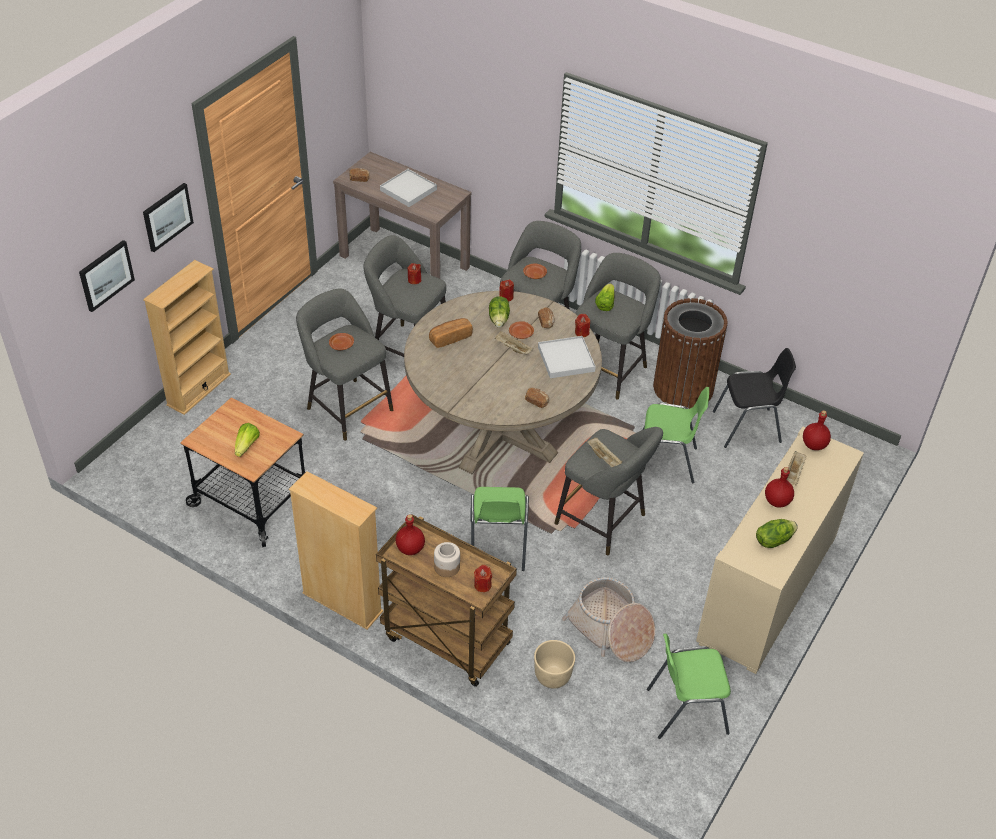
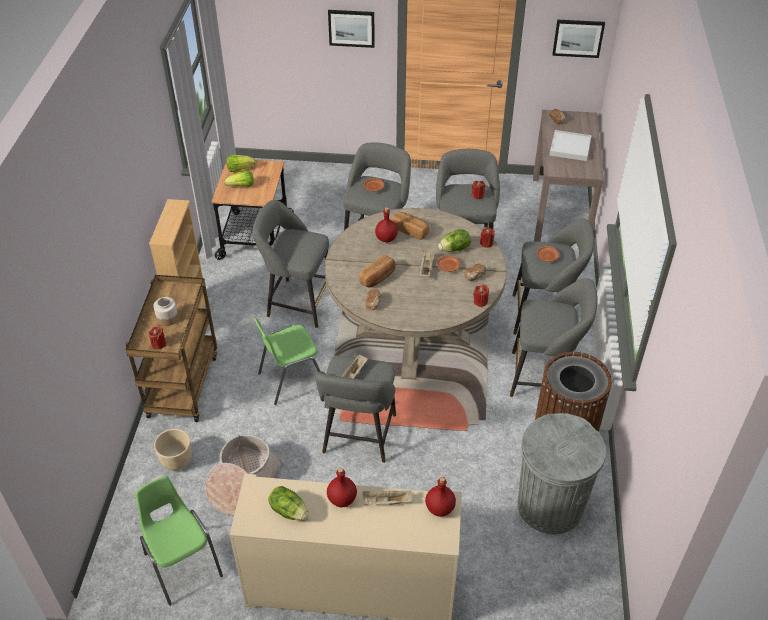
camera: 65 degrees right, 0 degrees up
picture [79,240,135,312] -> picture moved to [552,20,605,58]
beige bookcase [143,260,231,415] -> none
red bottle [396,514,425,555] -> red bottle moved to [375,207,398,242]
white tray [538,336,596,378] -> none
lettuce [595,284,615,311] -> lettuce moved to [227,155,255,172]
green chair [642,387,709,483] -> none
black chair [713,348,796,448] -> grey trash can [517,413,606,534]
none -> grey stool [252,200,329,328]
none -> bread [359,255,396,287]

